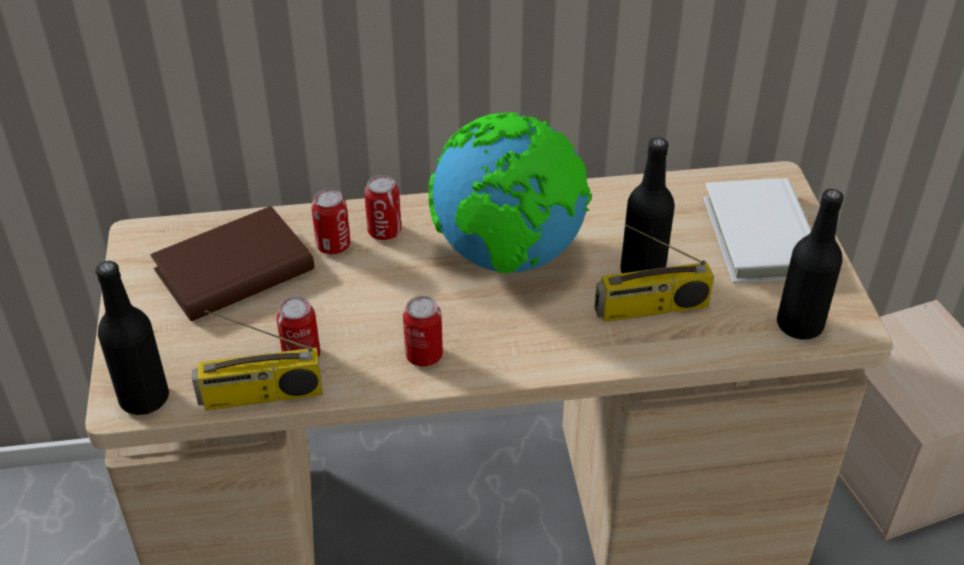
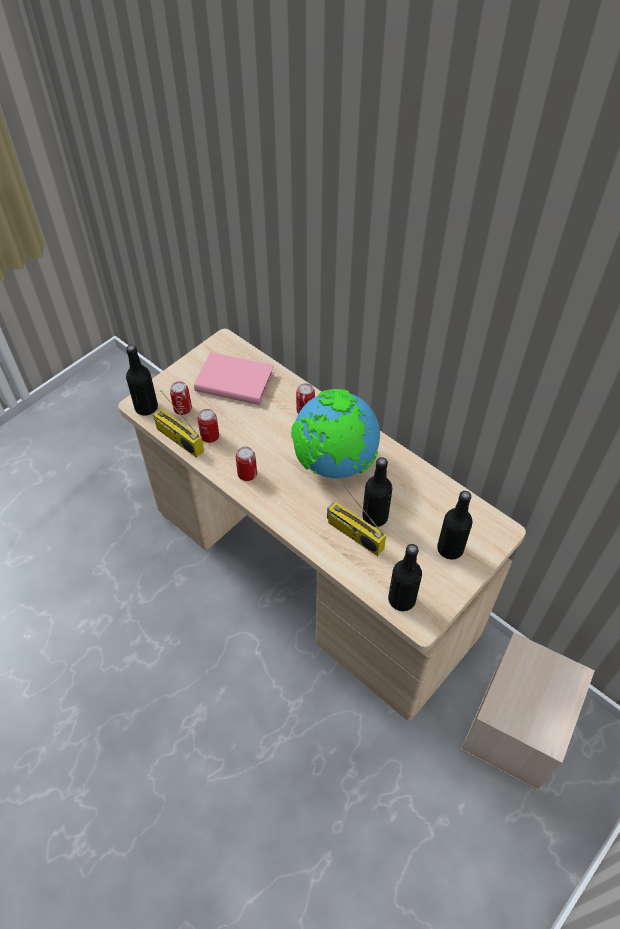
camera: 50 degrees right, 10 degrees up
brown book [150,206,314,321] -> pink book [194,352,274,405]
can [311,189,350,255] -> can moved to [170,381,192,415]
white book [704,178,811,284] -> black bottle [437,491,473,560]

